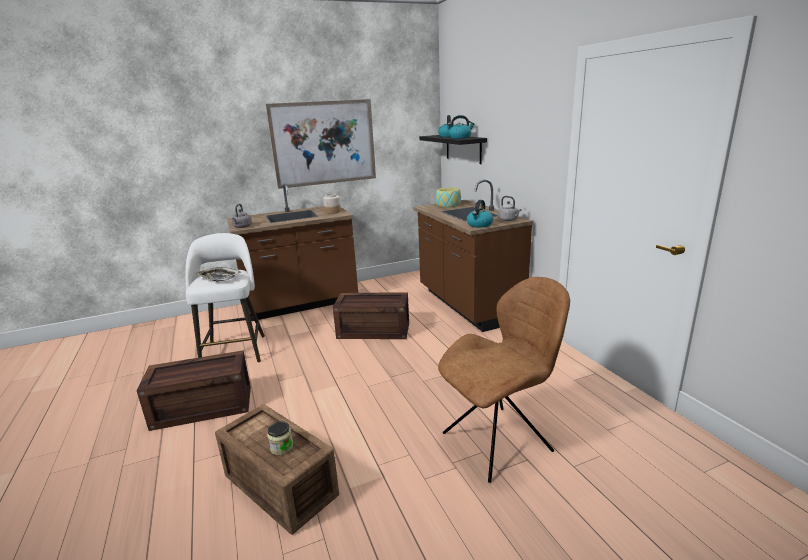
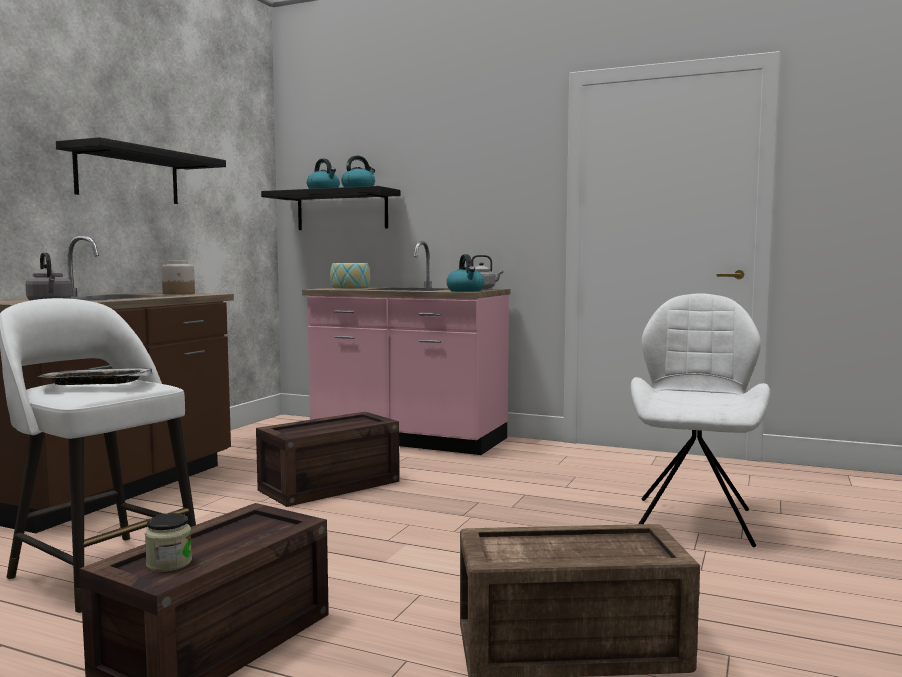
camera: 45 degrees left, 15 degrees down
picture [266,99,376,189] -> black shelf [56,137,226,204]
jar [267,421,293,455] -> jar moved to [145,513,192,572]
brown counter [413,179,533,332] -> pink counter [302,241,511,455]
brown chair [438,277,570,483] -> white chair [630,293,770,547]

